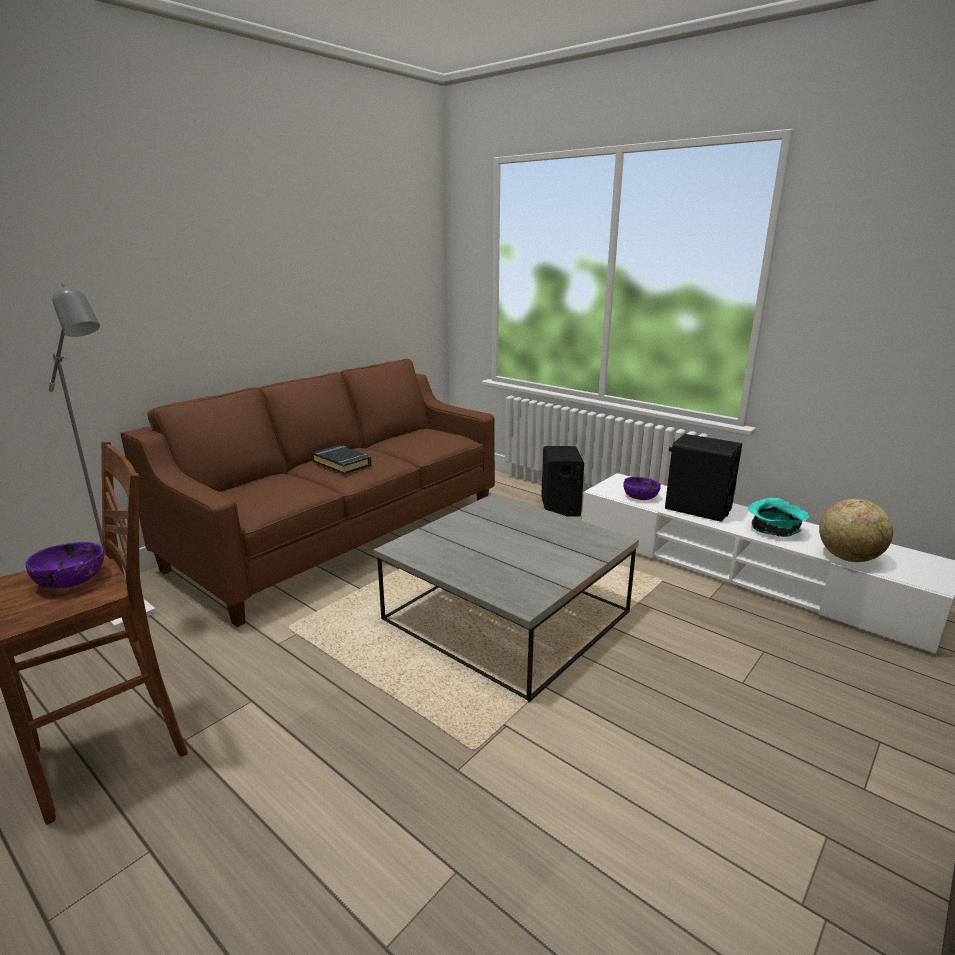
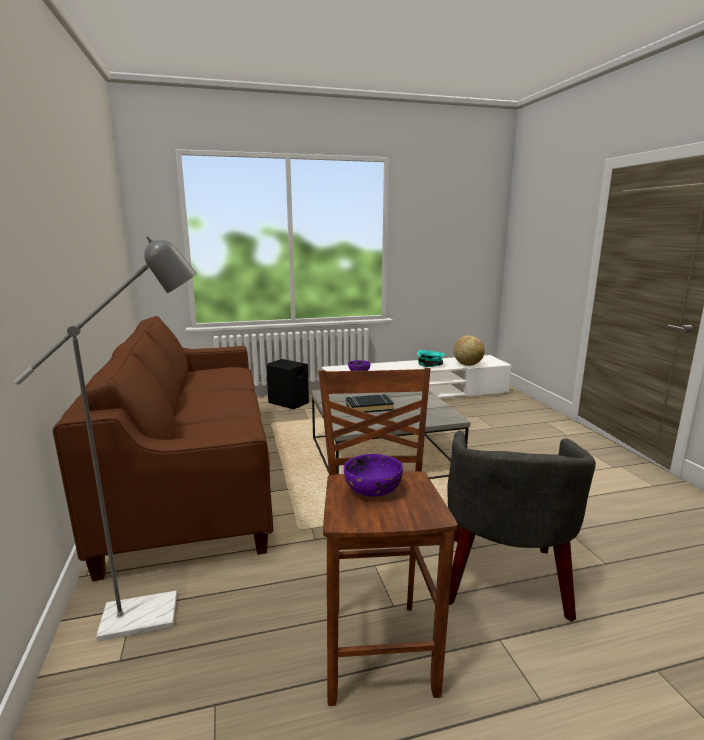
camera: 55 degrees left, 5 degrees down
black book [312,445,372,474] -> black book moved to [346,394,394,413]
black speaker [665,434,742,522] -> none
none -> grey armchair [447,430,596,622]

